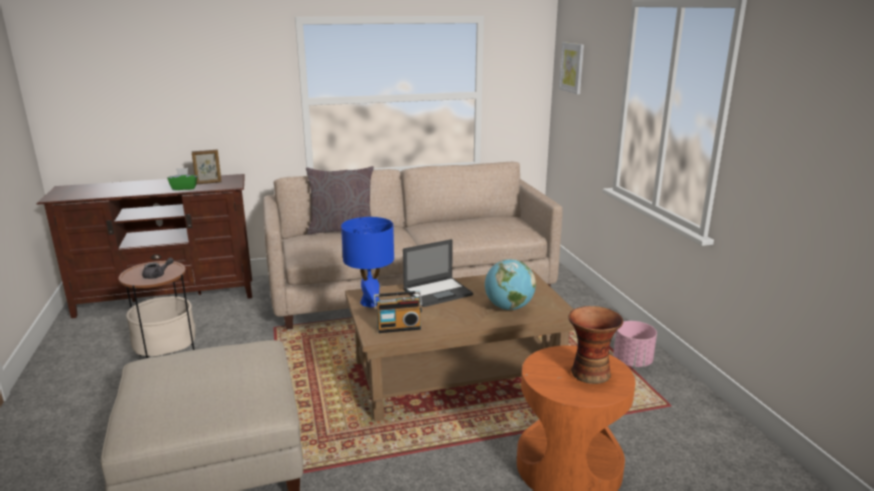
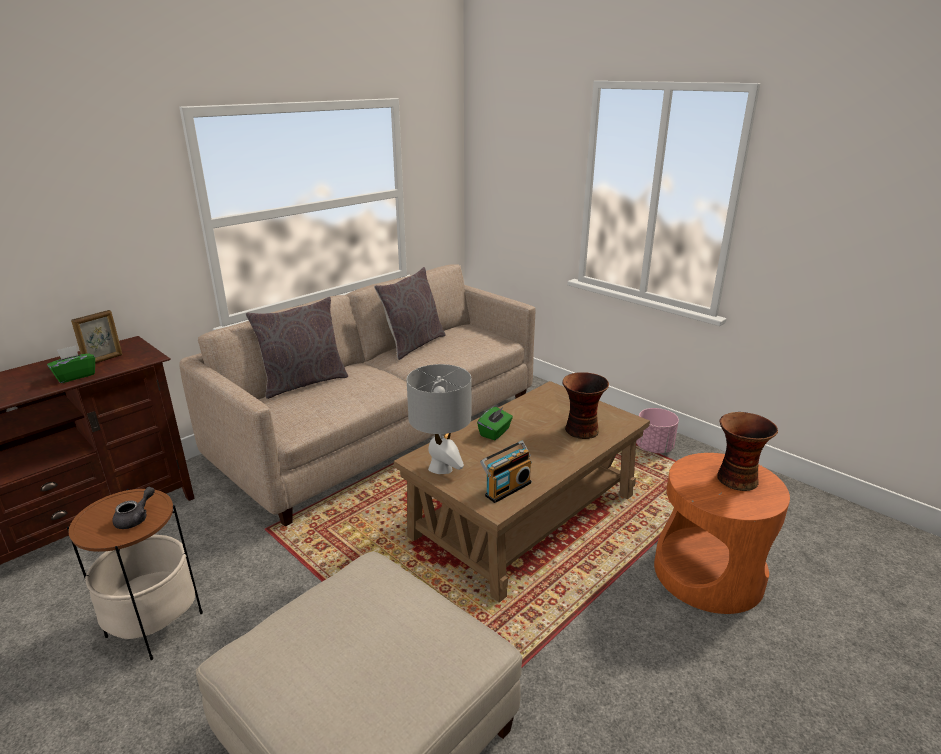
camera: 30 degrees left, 5 degrees up
blue table lamp [341,217,394,308] -> grey table lamp [407,364,471,474]
laptop [403,239,473,307] -> green tissue box [477,407,513,440]
globe [485,259,536,310] -> vase [562,372,609,439]
picture [559,42,584,94] -> none
none -> grey pillow [374,267,446,360]

